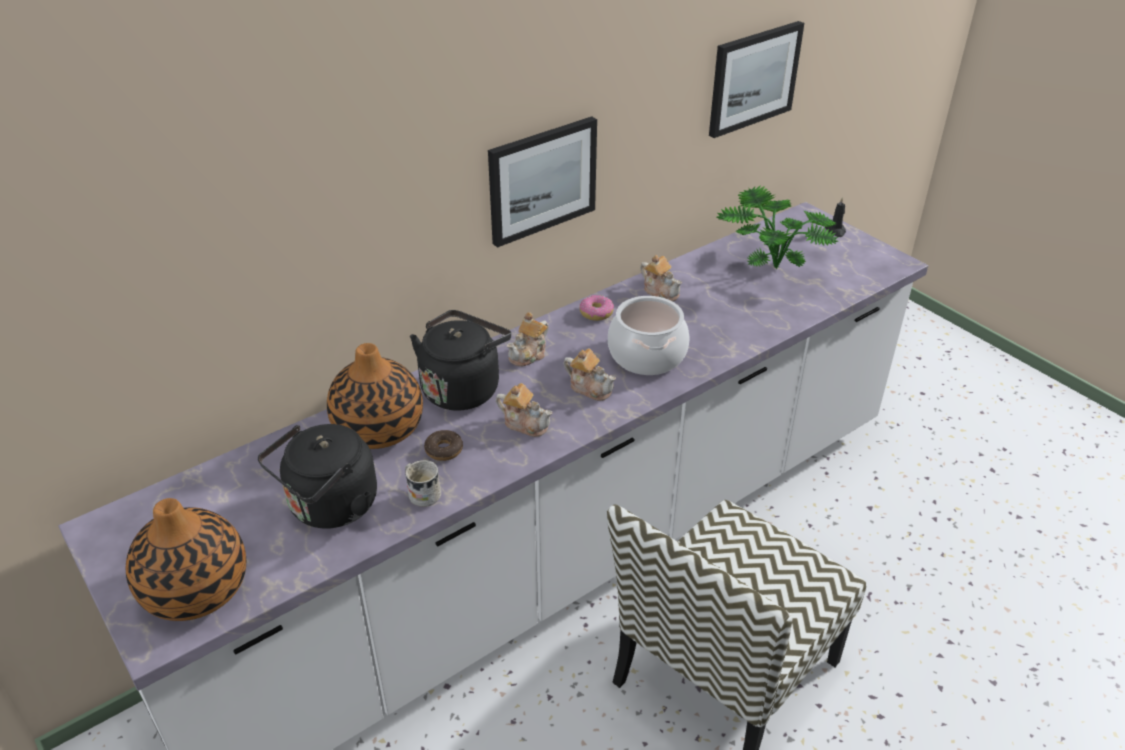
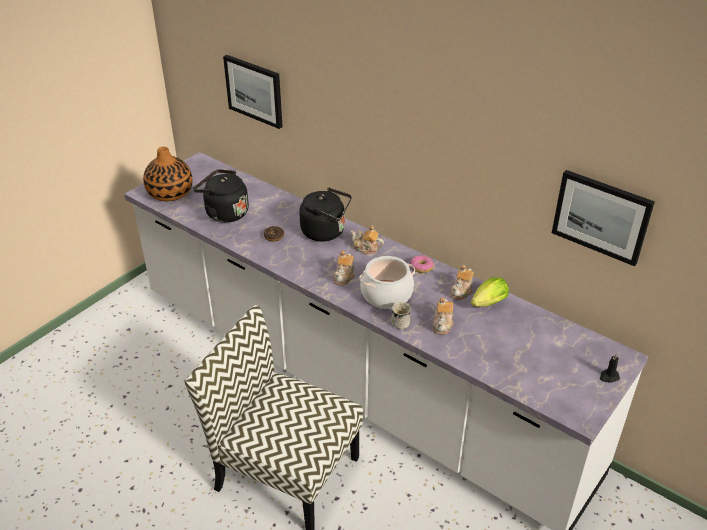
camera: 75 degrees right, 0 degrees up
vase [327,343,423,449] -> none
white mug [405,460,441,507] -> white mug moved to [391,302,411,329]
picture [488,116,597,248] -> picture moved to [223,55,283,129]
teapot [496,383,552,437] -> teapot moved to [433,297,454,335]
potted plant [717,185,839,269] -> none
none -> lettuce [471,277,509,307]

